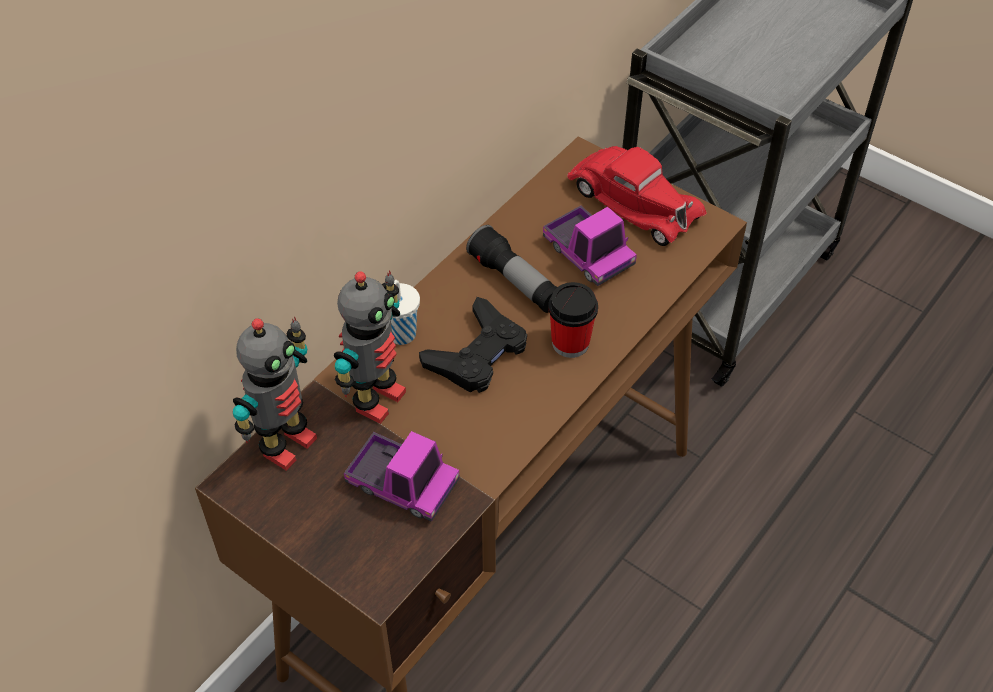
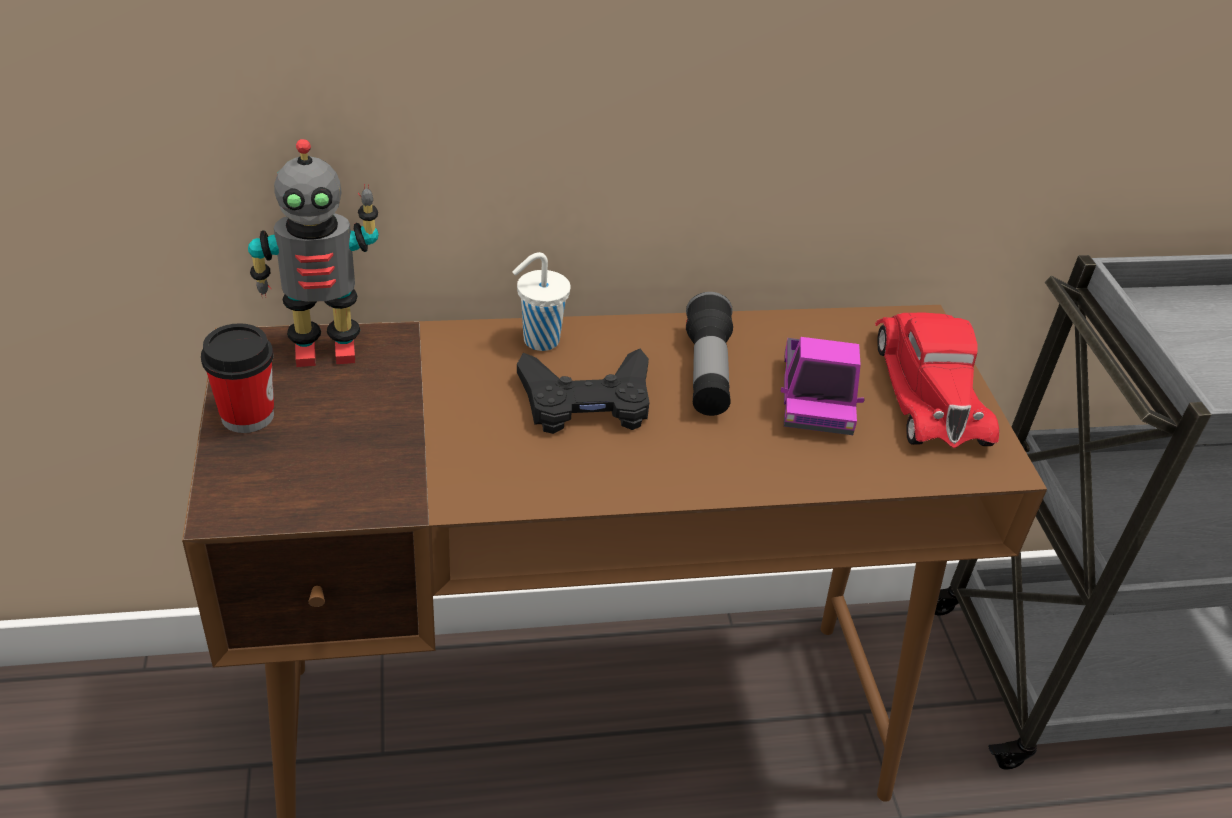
camera: 40 degrees right, 10 degrees down
toy robot [334,271,406,424] -> none
toy truck [344,431,460,522] -> none
cup [548,282,598,358] -> cup moved to [201,323,274,433]

